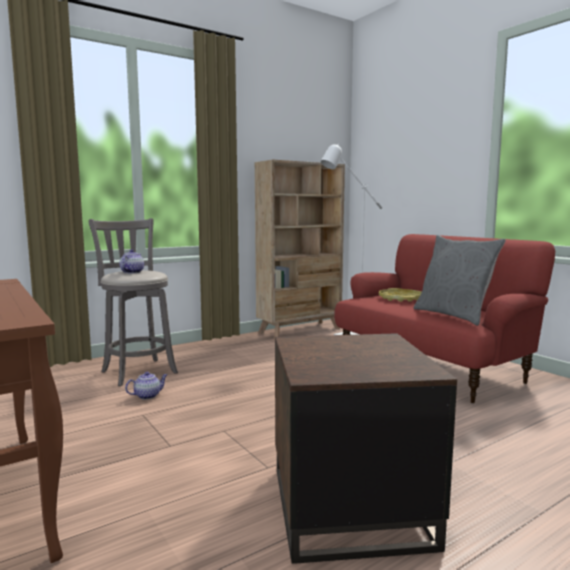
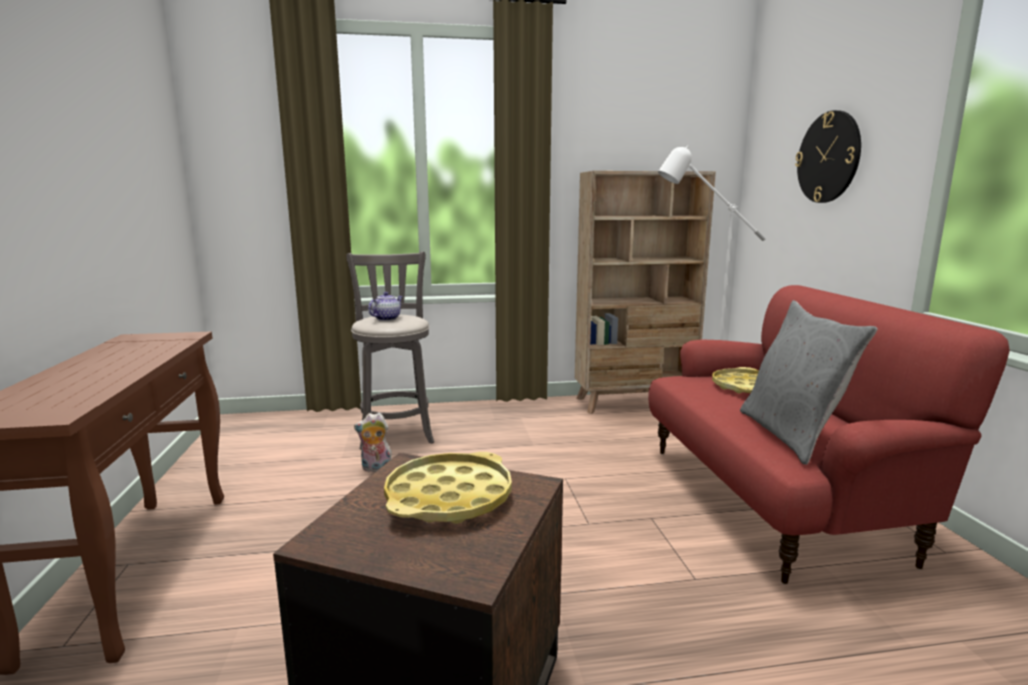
camera: 25 degrees right, 5 degrees up
teapot [125,372,168,400] -> plush toy [354,413,392,472]
none -> yellow tray [384,452,512,524]
none -> wall clock [795,110,861,203]

